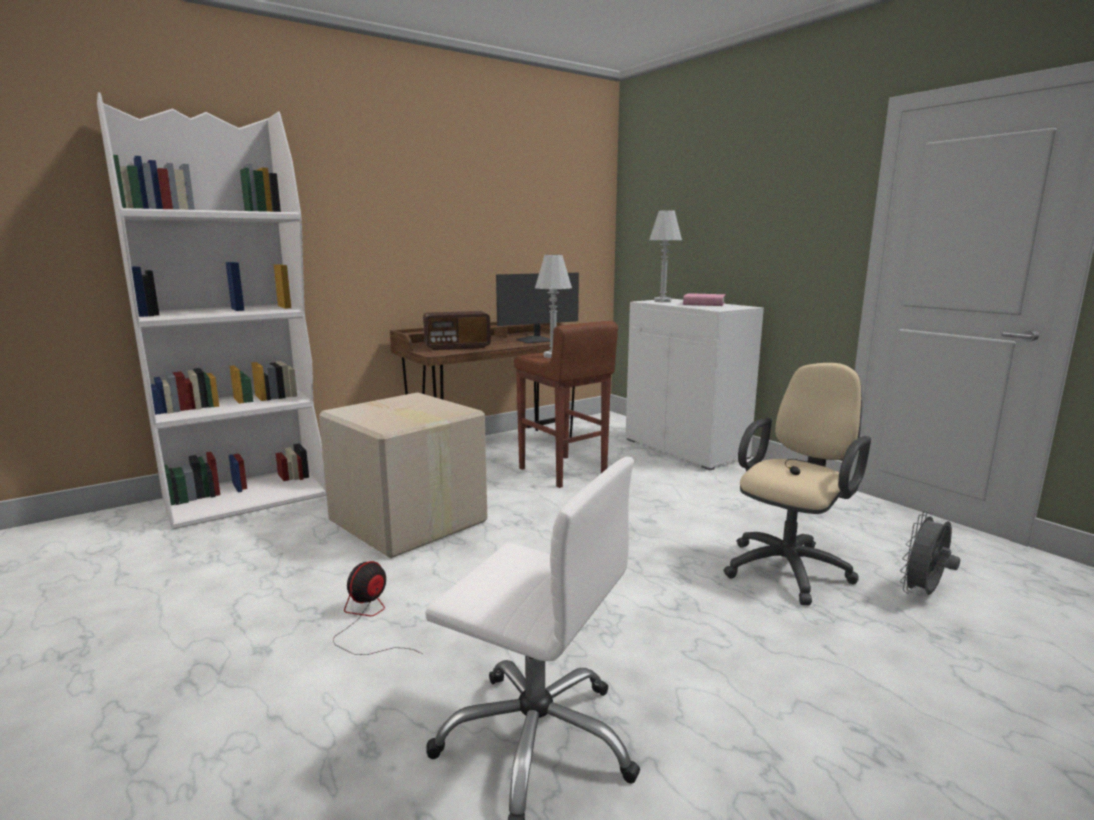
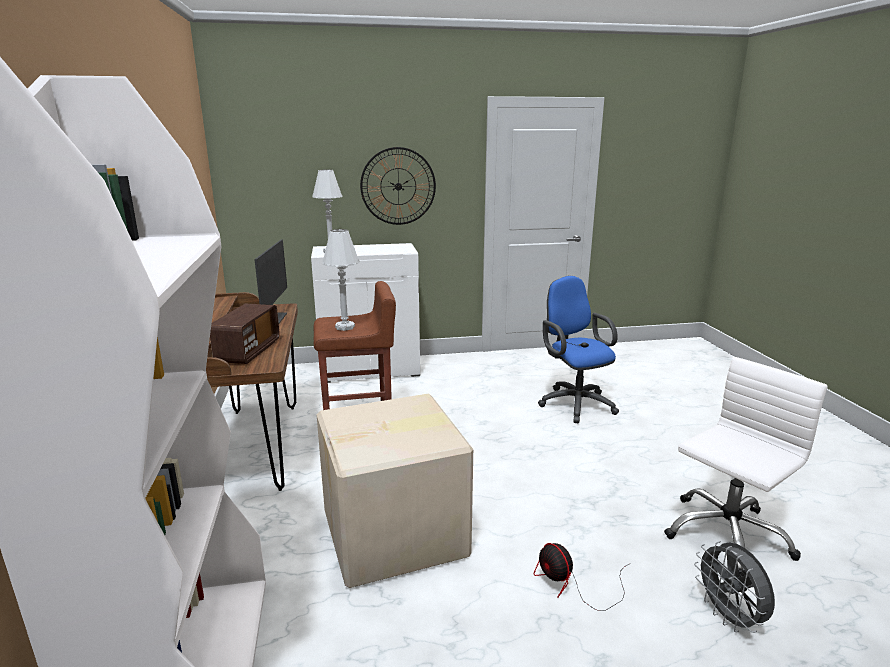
camera: 65 degrees left, 5 degrees up
pink book [683,293,725,306] -> none
beige office chair [723,363,871,605] -> blue office chair [538,276,619,423]
grey fan [900,511,960,595] -> grey fan moved to [694,541,775,633]
none -> wall clock [360,147,436,225]

